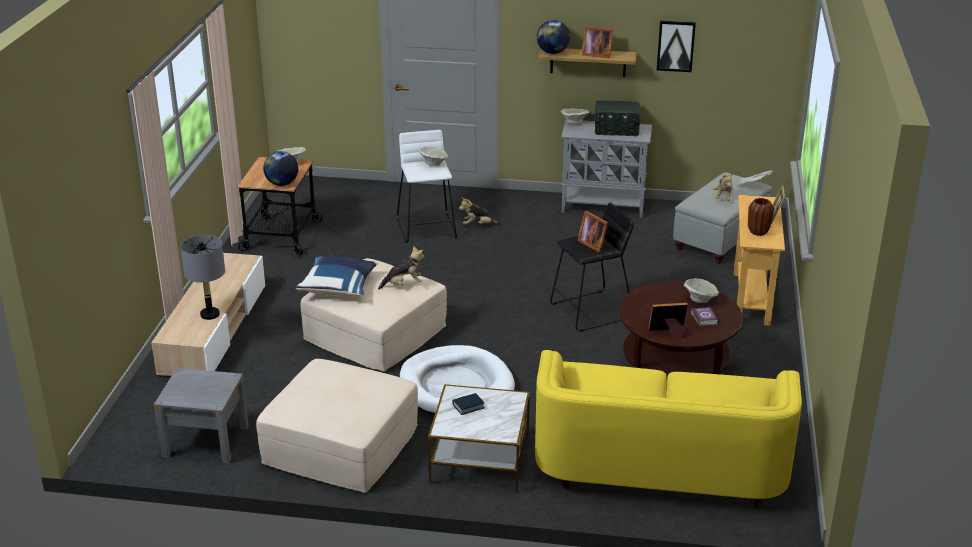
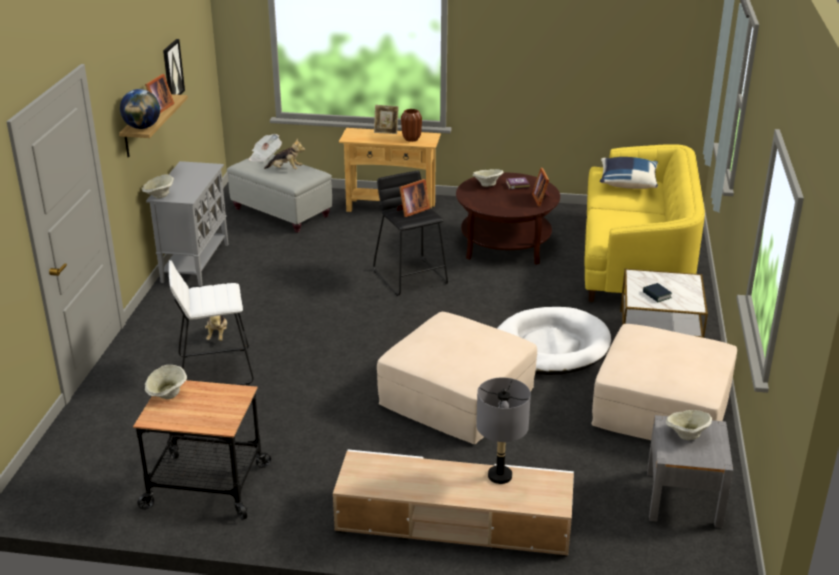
camera: 90 degrees left, 0 degrees up
globe [263,151,298,186] -> none
blue pillow [296,256,378,296] -> blue pillow moved to [600,157,658,189]
plush toy [378,246,424,290] -> none
beige bowl [419,146,448,166] -> beige bowl moved to [666,410,712,440]
radio [595,100,640,136] -> none

